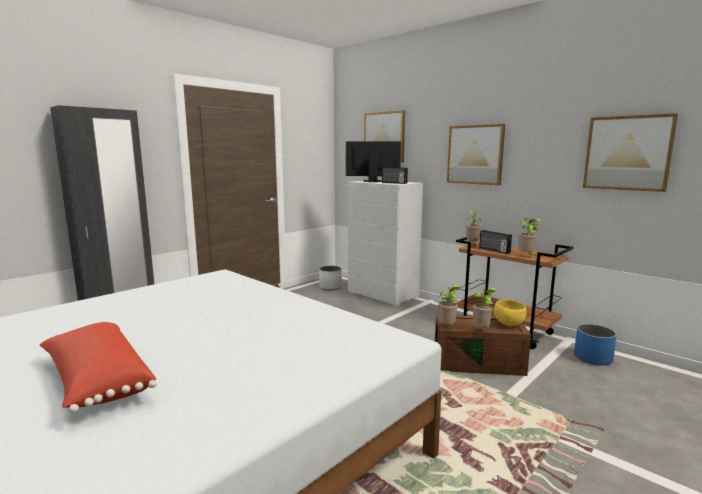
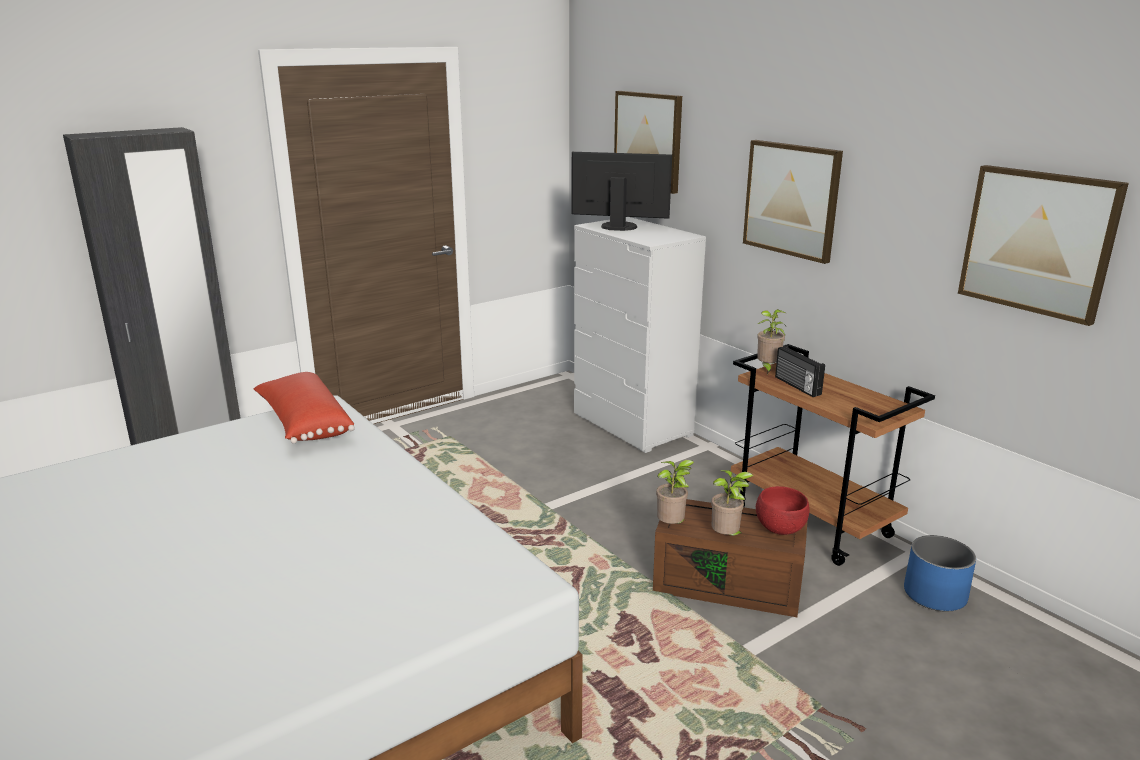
camera: 10 degrees right, 10 degrees up
red pillow [40,322,157,413] -> red pillow moved to [254,372,355,444]
white planter [319,266,342,290] -> none
radio [382,167,408,184] -> none
yellow bowl [494,300,526,326] -> red bowl [756,486,810,535]
potted plant [518,218,542,254] -> none

